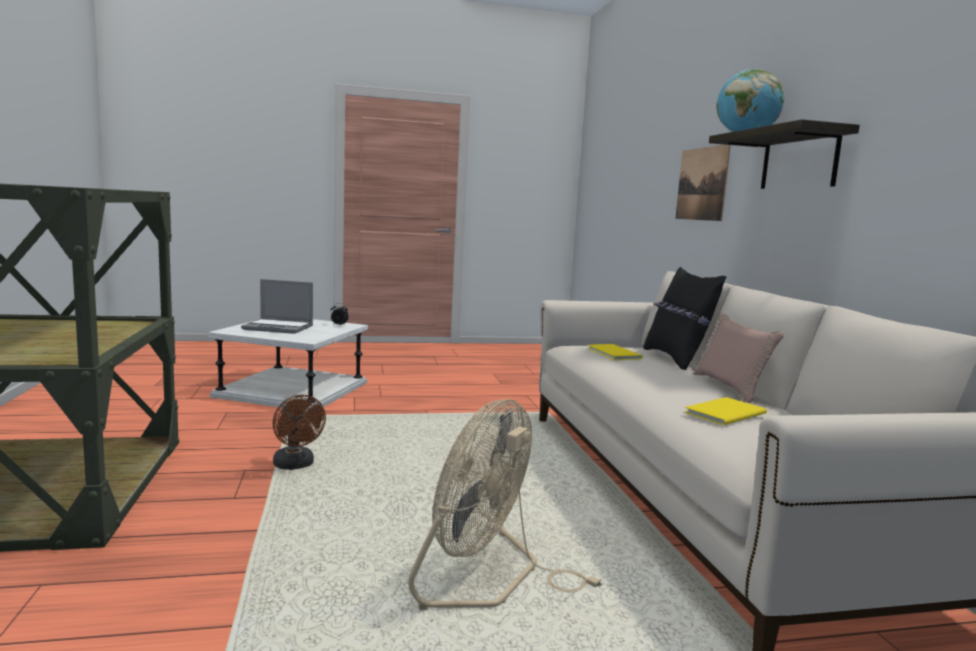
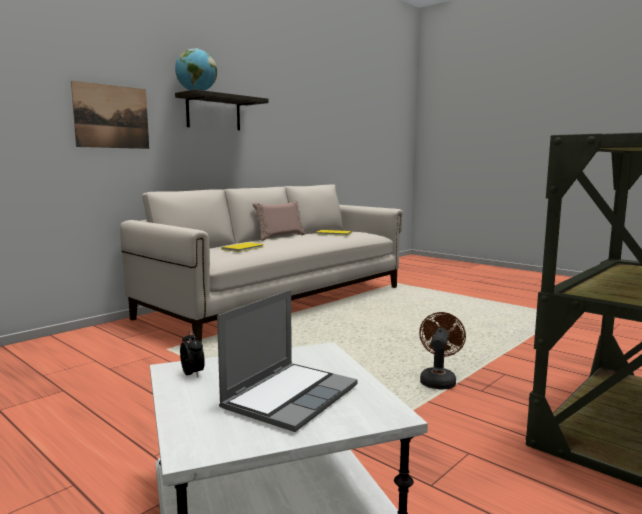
camera: 125 degrees left, 0 degrees up
laptop [241,279,313,334] -> laptop turned 60 degrees clockwise [217,290,358,432]
beige fan [408,399,601,610] -> none
black pillow [643,267,726,370] -> none

